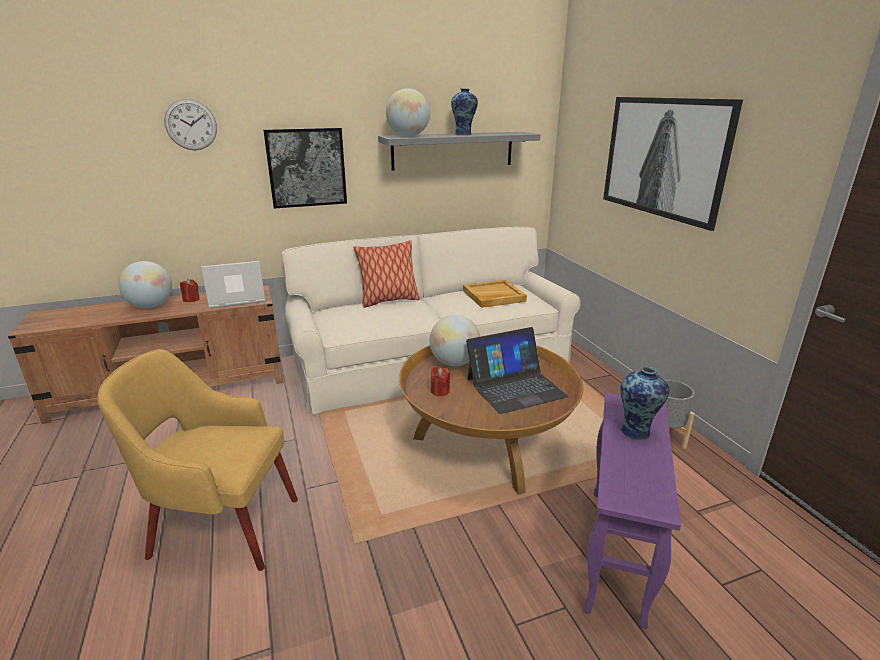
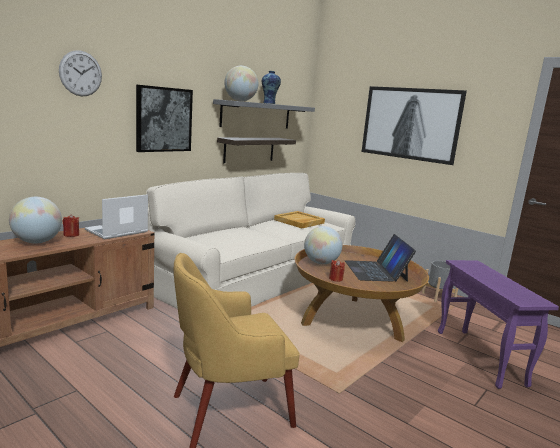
camera: 30 degrees left, 10 degrees down
pillow [353,240,420,308] -> none
laptop [466,327,569,414] -> laptop turned 135 degrees clockwise [345,234,416,282]
vase [620,366,670,440] -> none
none -> shelf [217,138,296,163]

